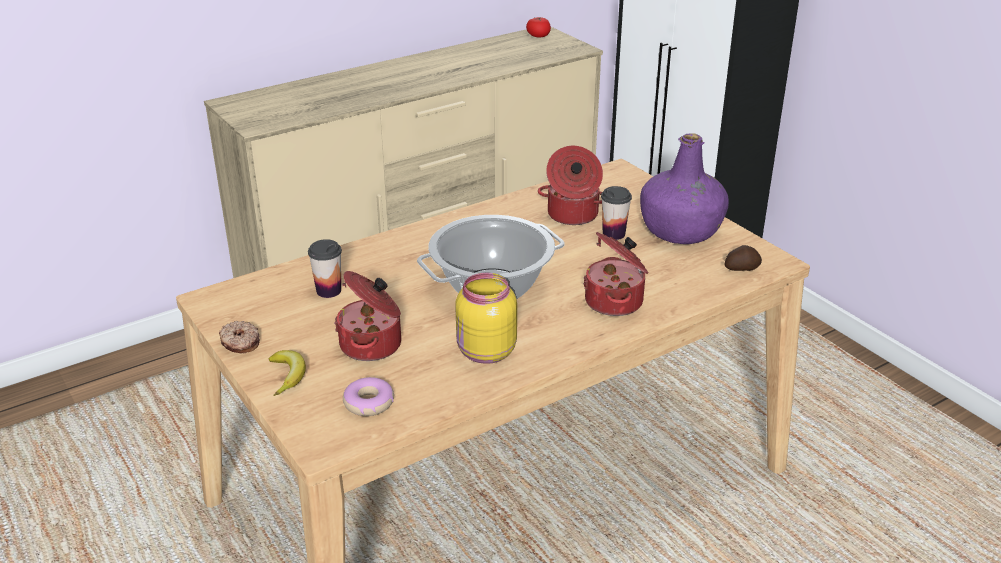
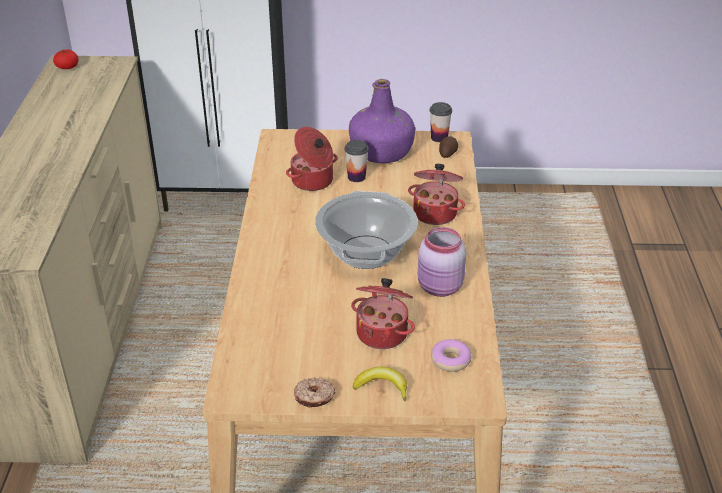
camera: 55 degrees left, 5 degrees up
cup [308,239,342,298] -> cup moved to [430,102,452,142]
yellow jar [455,273,517,364] -> pink jar [418,227,467,297]

